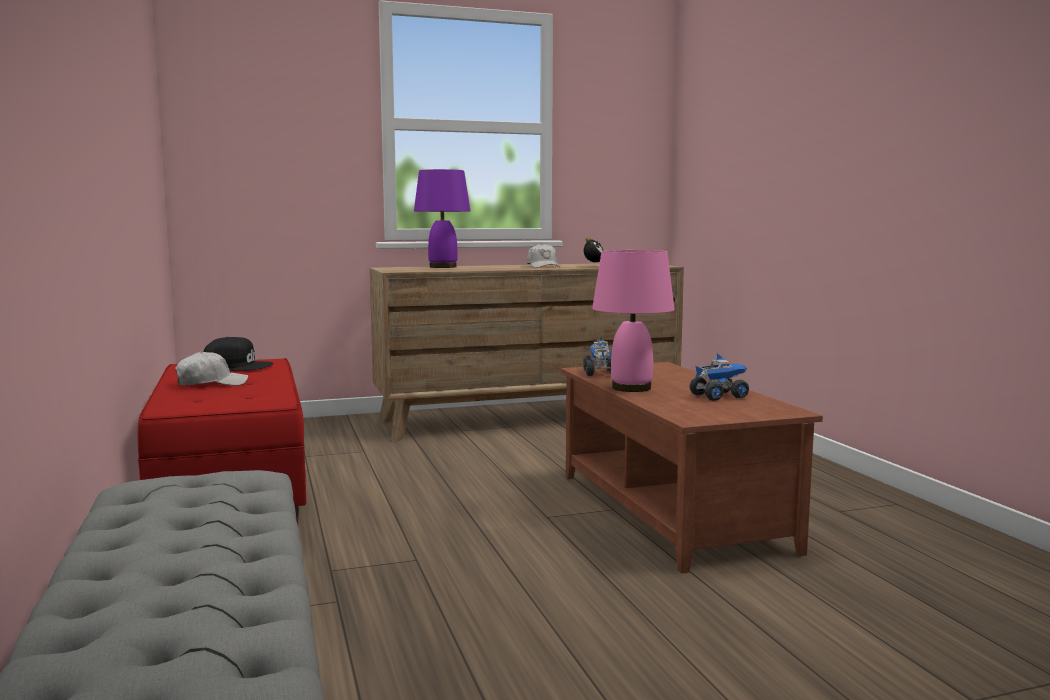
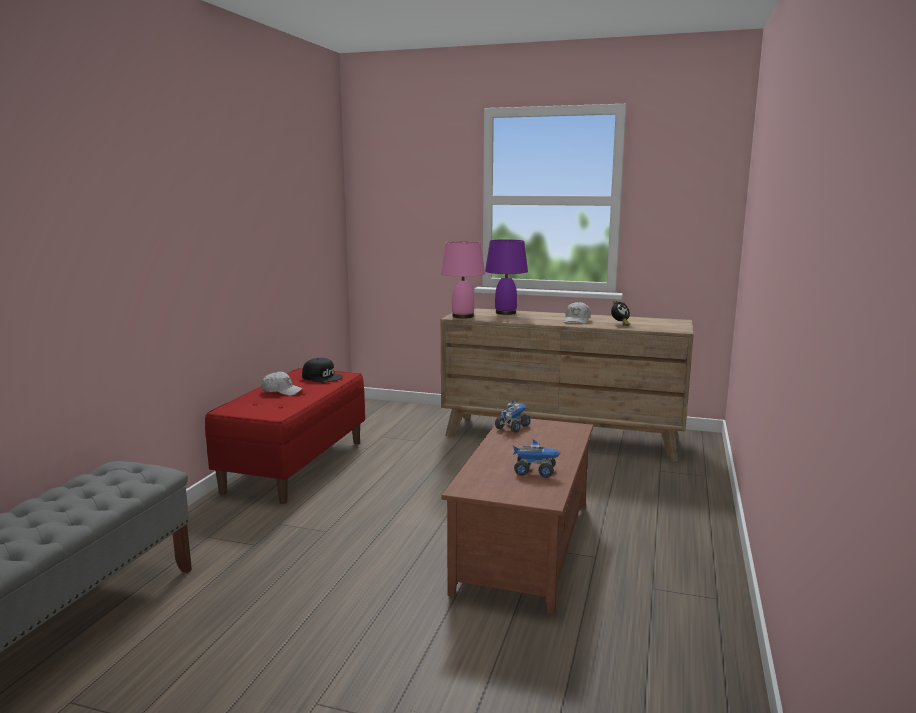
camera: 35 degrees right, 5 degrees up
pink table lamp [592,250,675,392] -> pink table lamp moved to [441,241,485,319]

